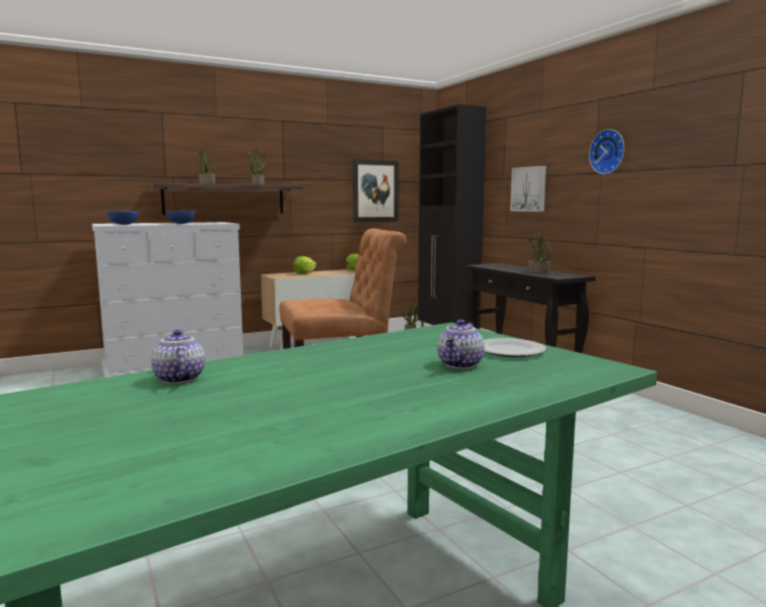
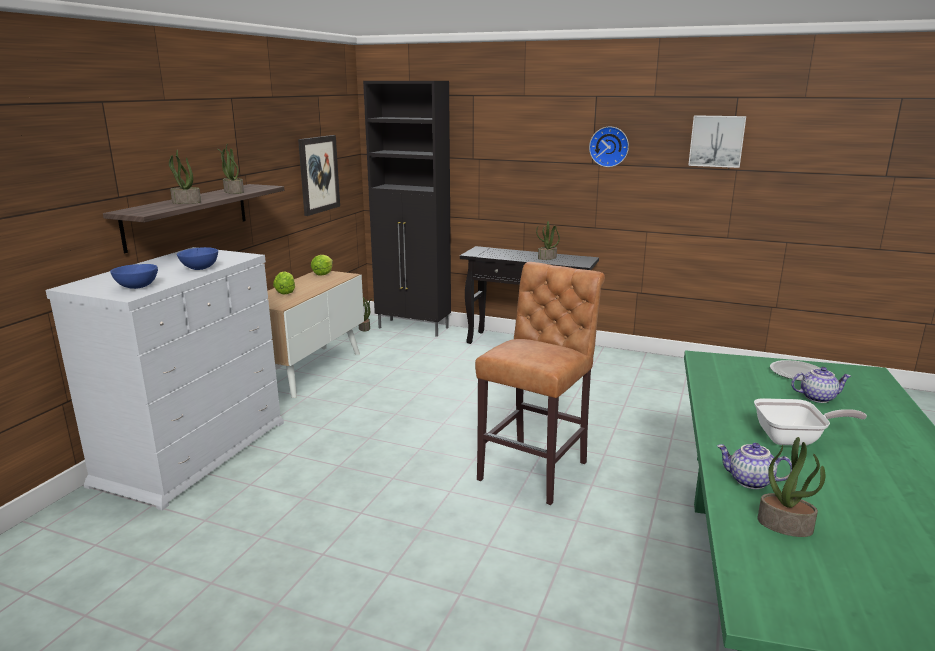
camera: 40 degrees left, 10 degrees up
teapot [437,320,484,369] -> teapot turned 75 degrees counterclockwise [791,367,851,403]
picture [510,166,546,212] -> picture moved to [688,115,746,168]
none -> frying pan [754,398,867,446]
none -> potted plant [757,437,825,537]

